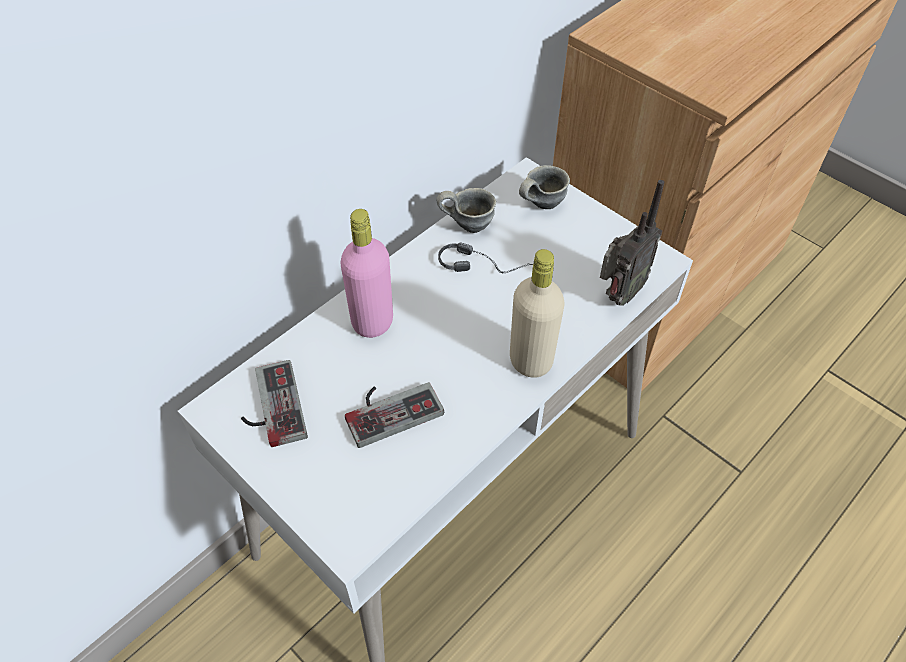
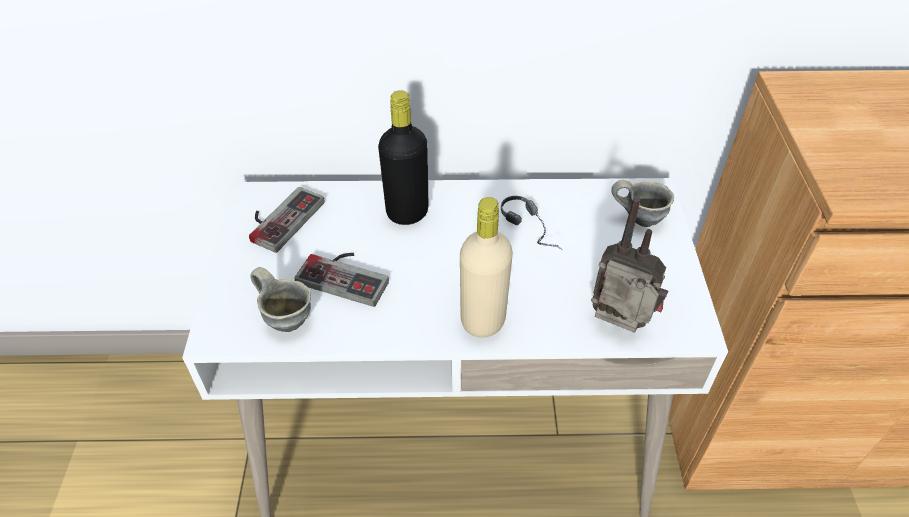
camera: 45 degrees right, 5 degrees down
pink bottle [340,209,393,338] -> black bottle [378,91,428,225]
grey mug [436,188,496,233] -> grey mug moved to [250,267,311,332]
radio [600,180,664,306] -> radio turned 150 degrees counterclockwise [591,197,668,333]

